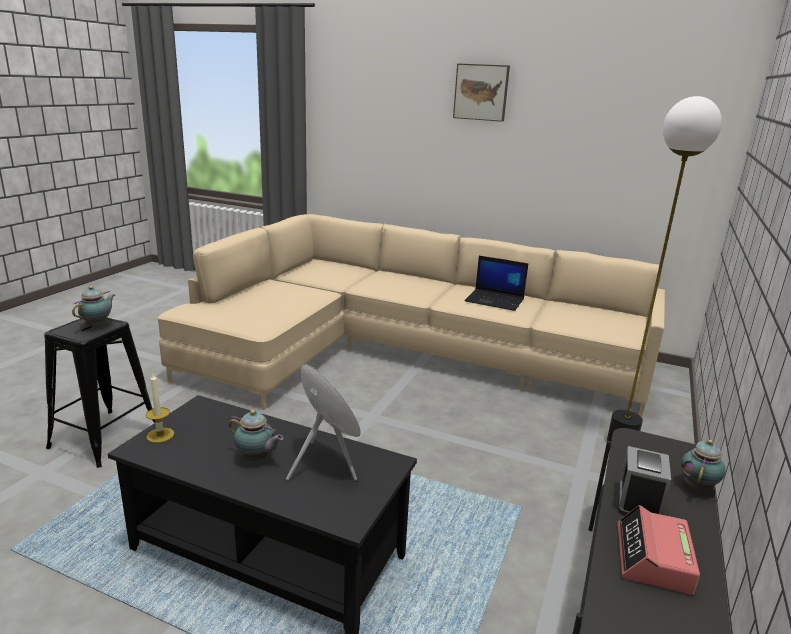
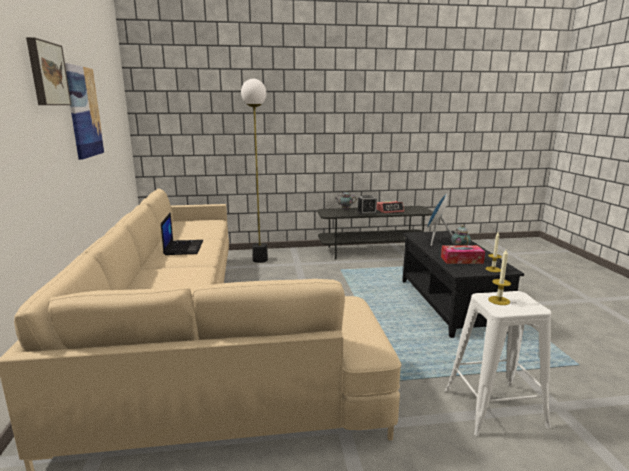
camera: 120 degrees left, 5 degrees down
black stool [44,317,155,468] -> white stool [445,291,551,436]
teapot [72,286,115,327] -> candle [488,249,511,305]
none -> picture [65,63,105,160]
none -> tissue box [441,245,485,264]

